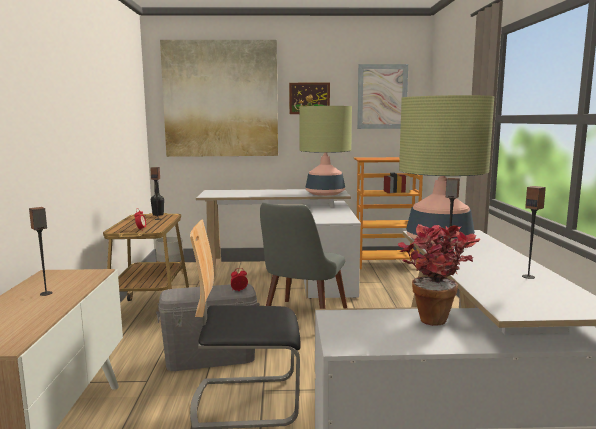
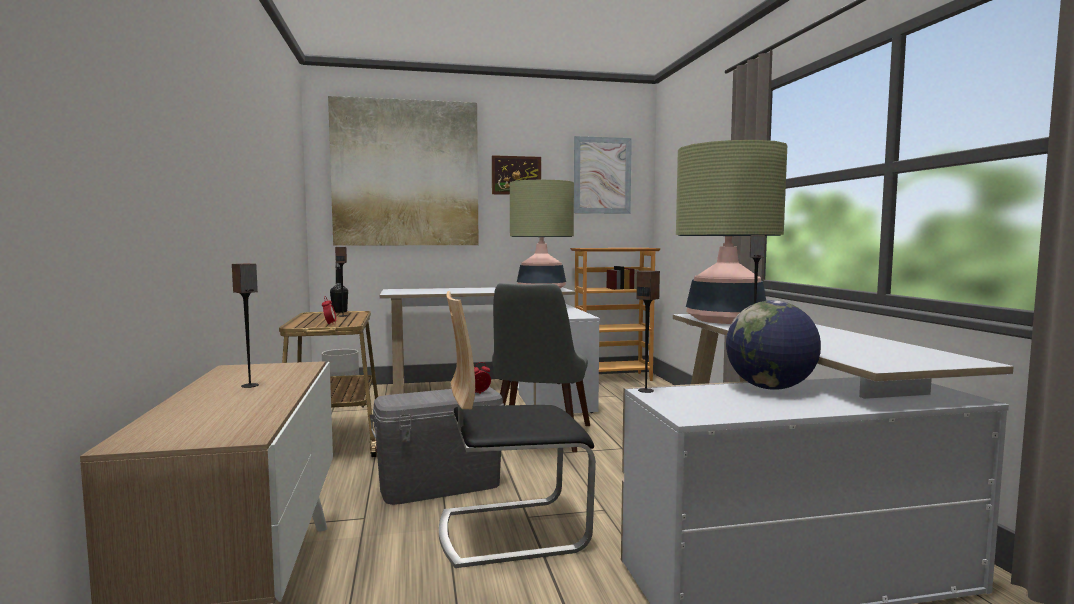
camera: 10 degrees left, 5 degrees down
potted plant [398,224,480,326] -> globe [726,300,821,390]
speaker [522,186,546,279] -> speaker moved to [636,270,660,393]

